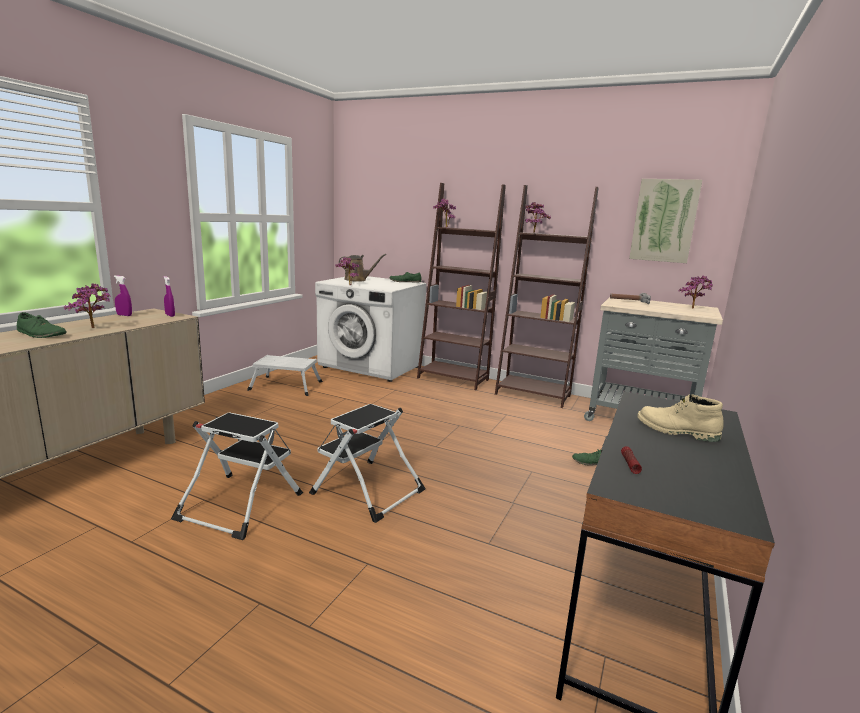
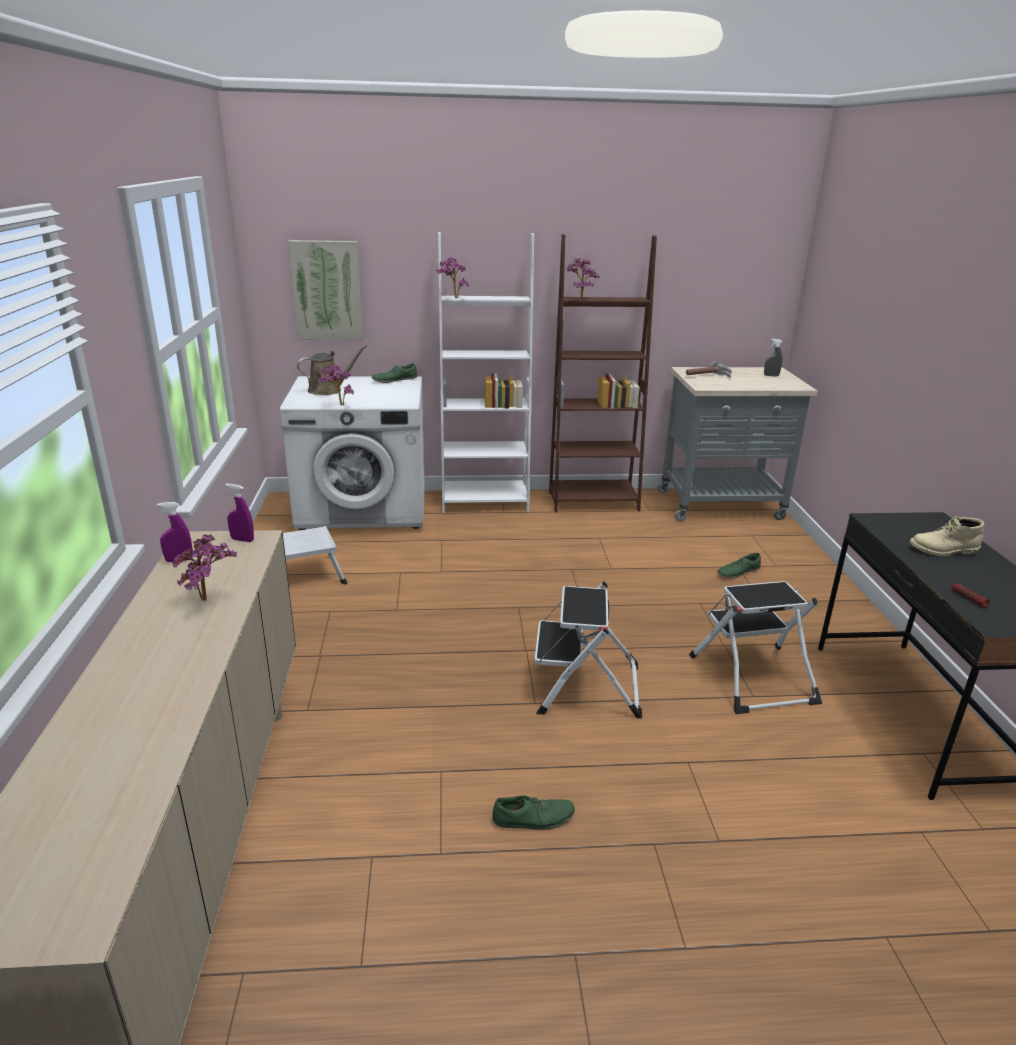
camera: 30 degrees left, 10 degrees up
green shoe [17,312,67,338] -> green shoe moved to [492,795,575,830]
step ladder [171,413,303,540] -> step ladder moved to [689,581,822,714]
brown bookcase [417,183,506,390] -> white bookcase [438,232,534,513]
picture [629,179,702,263] -> picture moved to [288,240,363,340]
potted plant [679,276,713,309] -> grey spray bottle [764,339,783,377]

